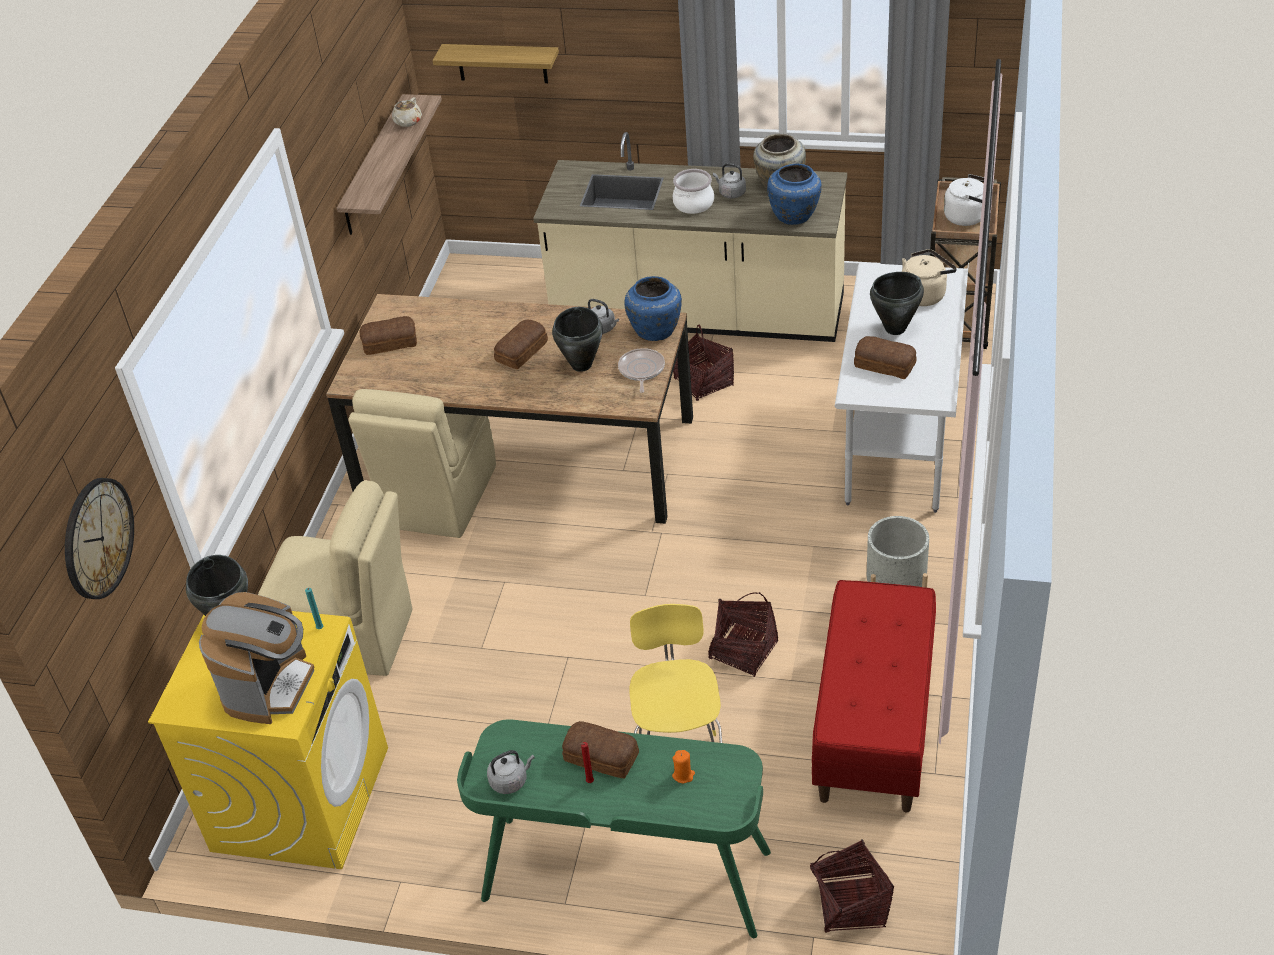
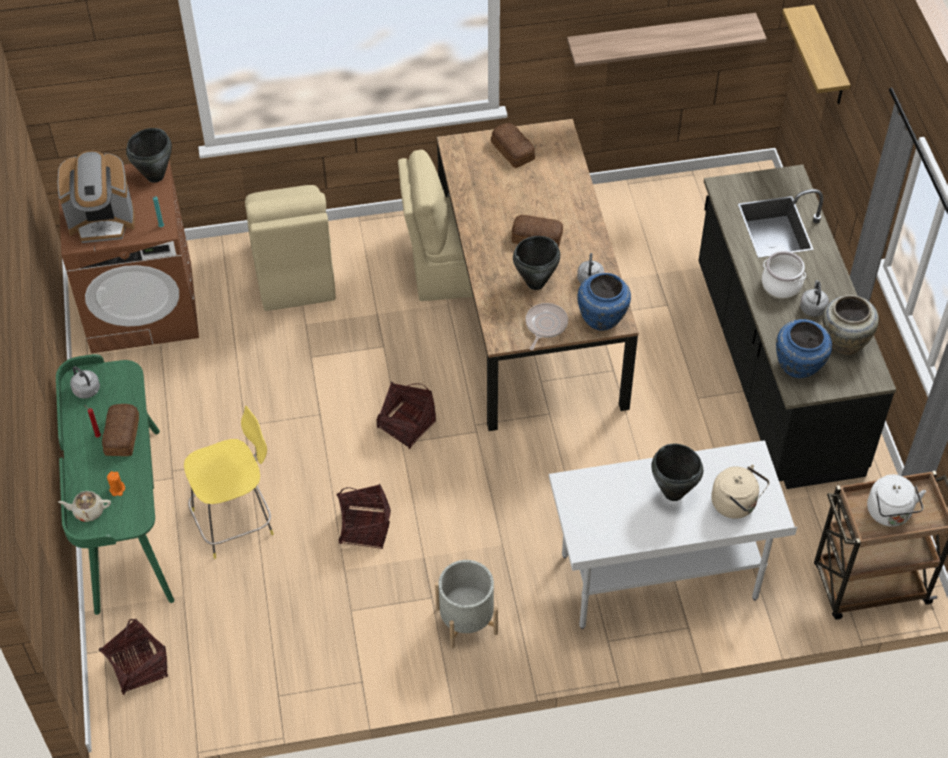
camera: 65 degrees right, 10 degrees up
wall clock [65,478,134,599] -> none
yellow washing machine [148,611,388,869] -> brown washing machine [59,159,199,353]
beige teapot [392,97,422,127] -> beige teapot moved to [58,491,111,522]
beige counter [533,132,847,342] -> black counter [698,165,896,489]
frying pan [618,348,665,393] -> frying pan turned 45 degrees counterclockwise [525,303,568,350]
basket [673,325,734,401] -> basket moved to [376,382,436,449]
red bench [812,580,936,812] -> none
bread [854,336,917,379] -> none

